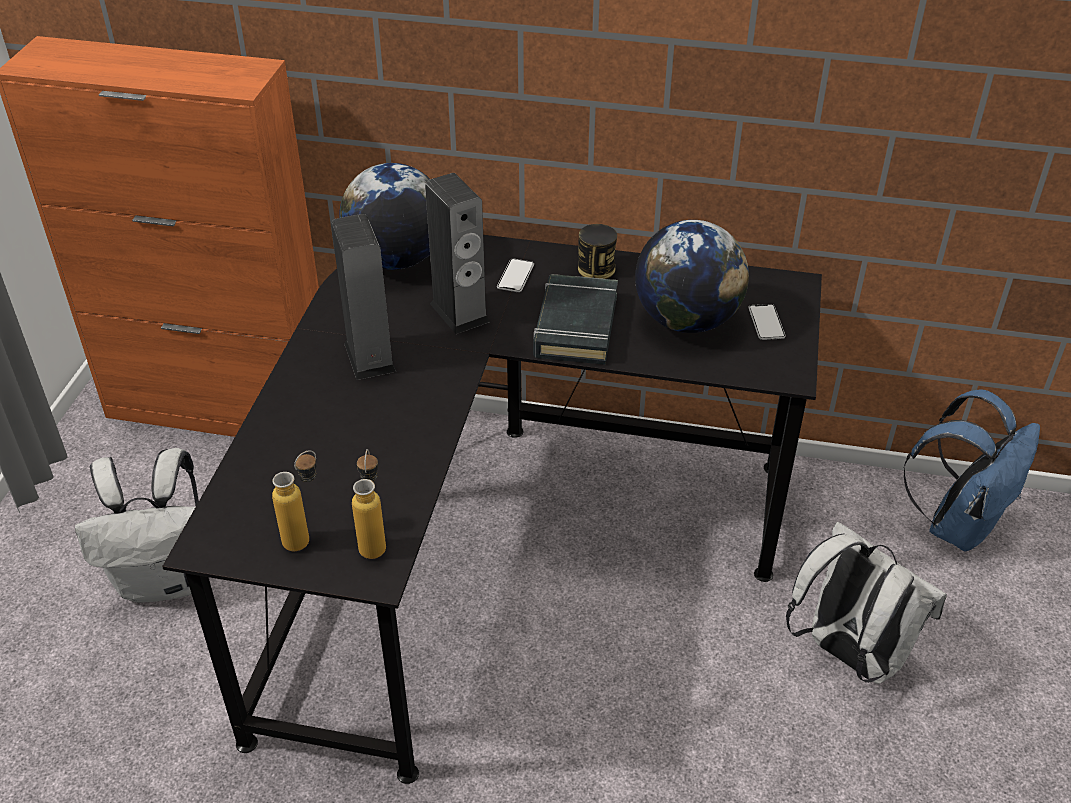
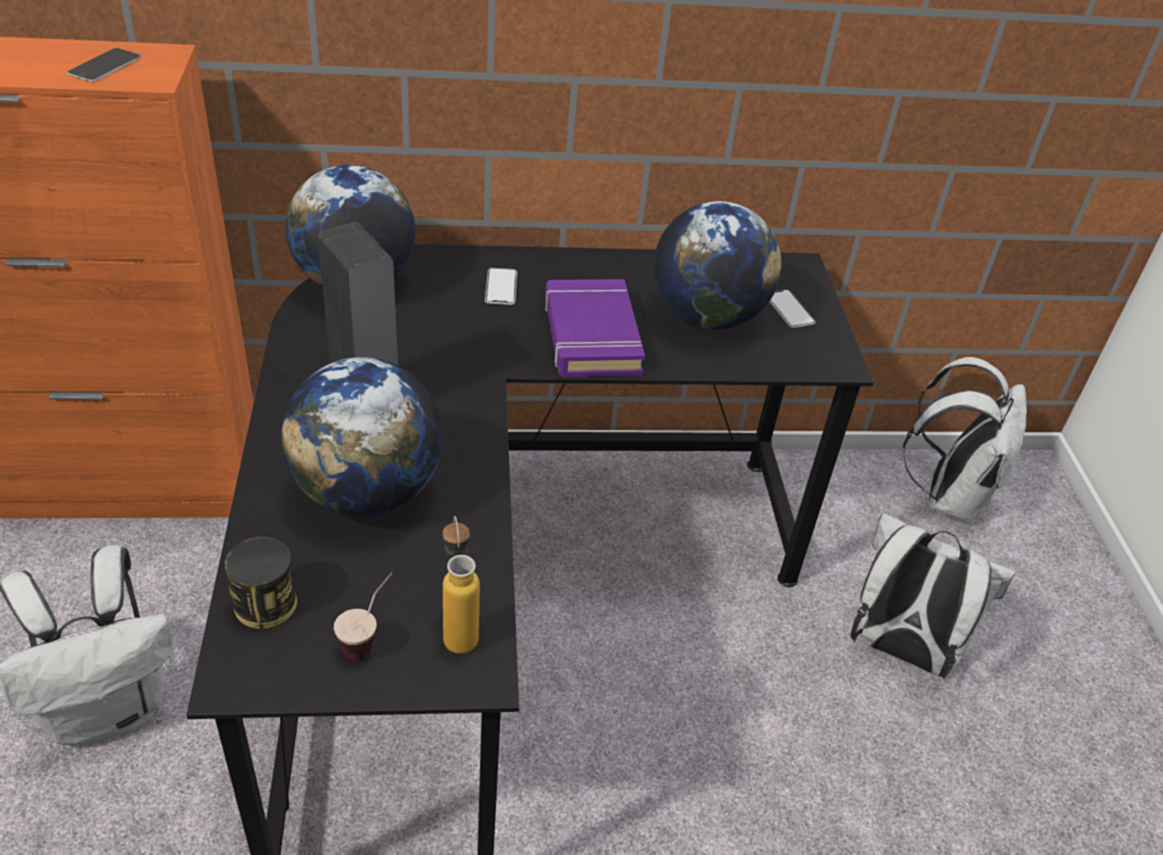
camera: 20 degrees left, 0 degrees up
bottle [272,451,317,551] -> cup [334,573,392,661]
speaker [425,173,490,334] -> none
black book [533,274,618,365] -> purple book [545,279,645,377]
can [578,224,617,279] -> can moved to [225,537,297,629]
blue backpack [903,389,1040,552] -> white backpack [903,357,1027,522]
none -> phone [67,48,142,82]
none -> globe [281,357,443,516]

